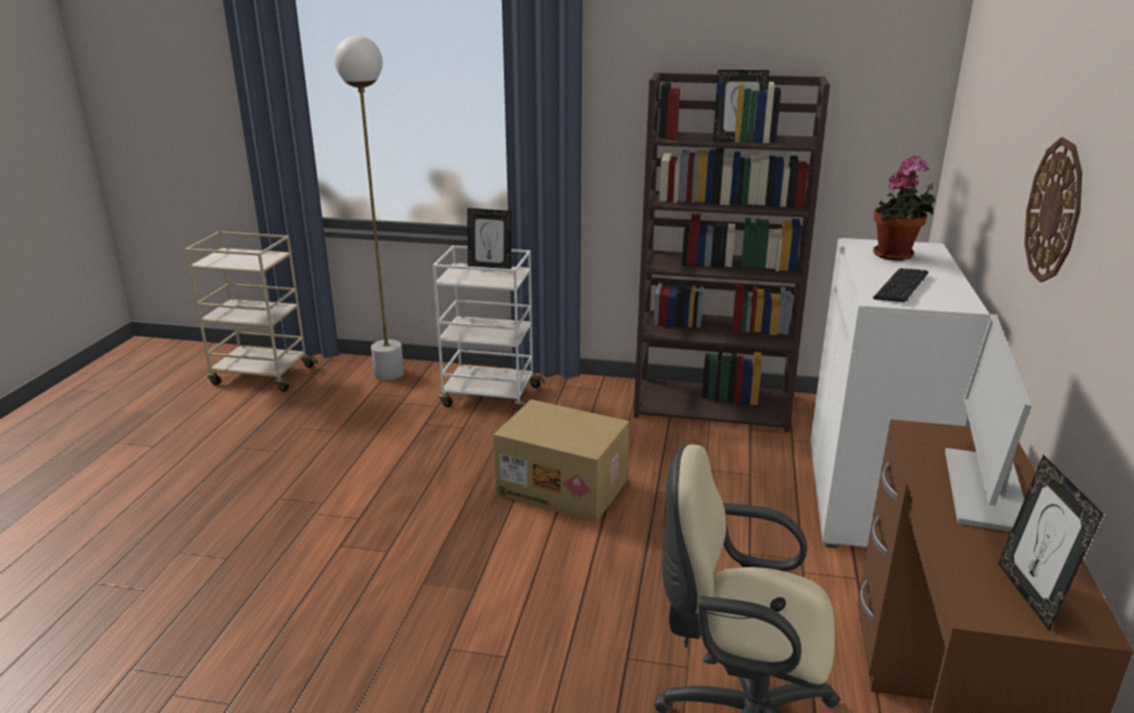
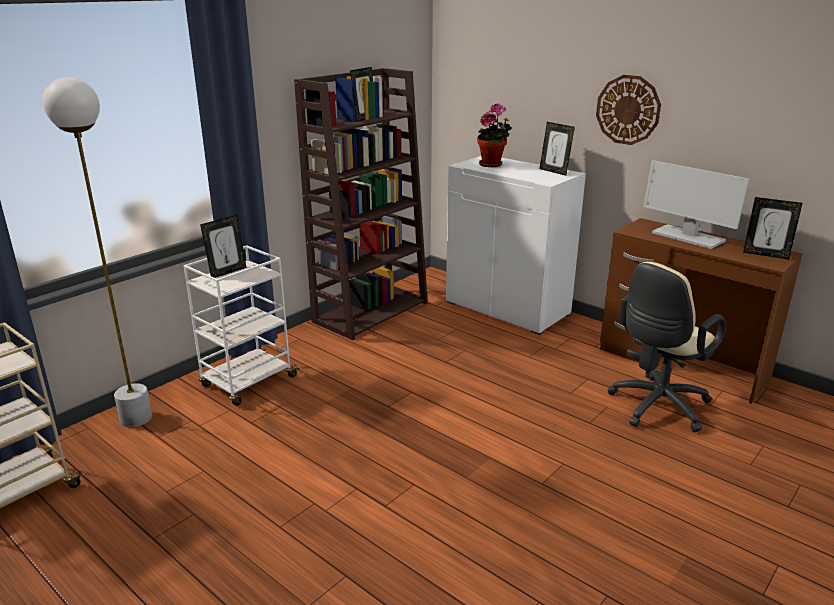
camera: 60 degrees left, 0 degrees up
cardboard box [493,399,629,522] -> none
keyboard [873,268,929,302] -> none
none -> picture frame [540,122,575,176]

